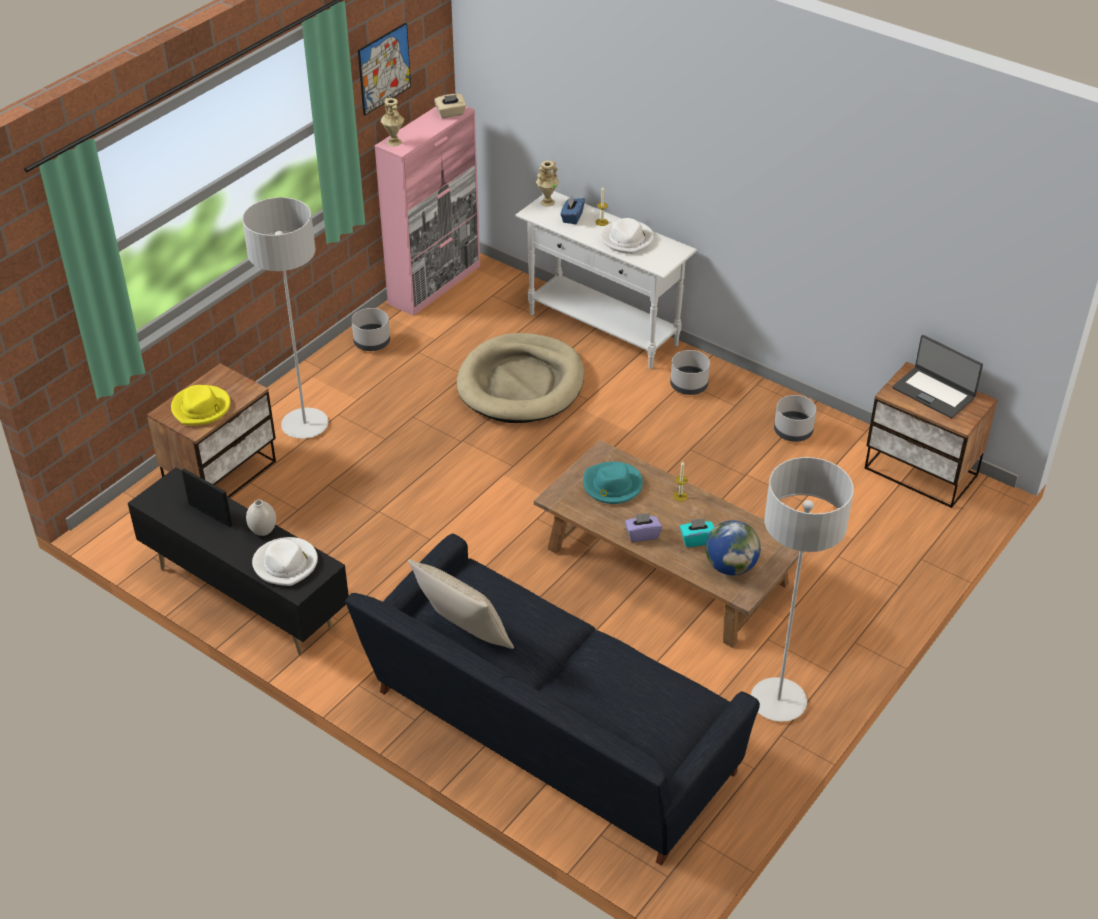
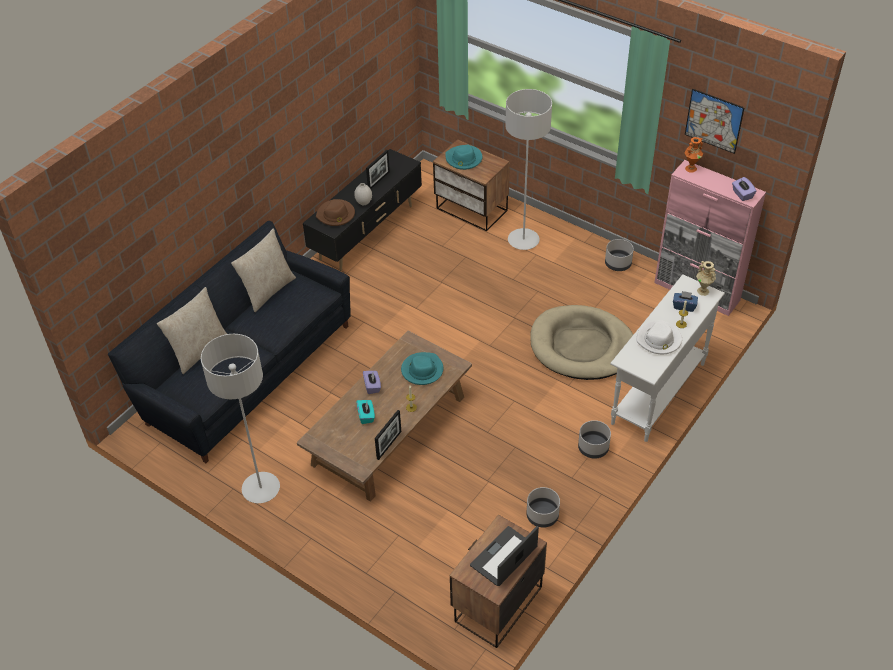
camera: 90 degrees right, 5 degrees up
yellow hat [171,385,231,425] -> turquoise hat [445,145,482,170]
white hat [252,537,318,586] -> brown hat [316,199,355,226]
beige vase [381,98,404,146] -> orange vase [684,137,703,172]
beige tissue box [434,94,466,118] -> purple tissue box [732,177,756,201]
globe [705,520,761,575] -> none
none -> beige pillow [157,287,227,374]
none -> picture frame [375,410,401,460]

